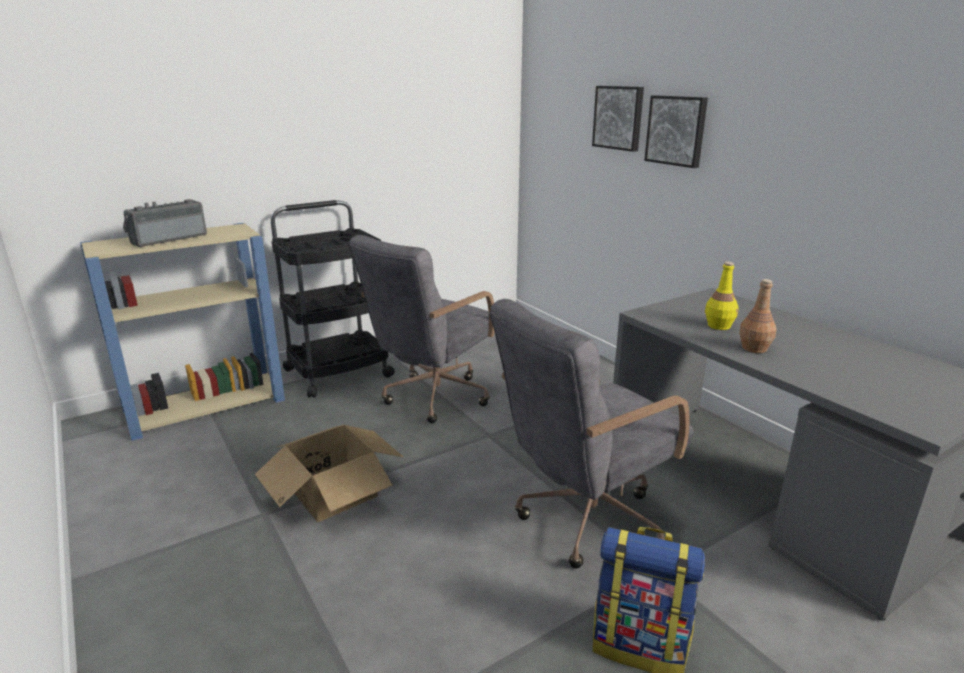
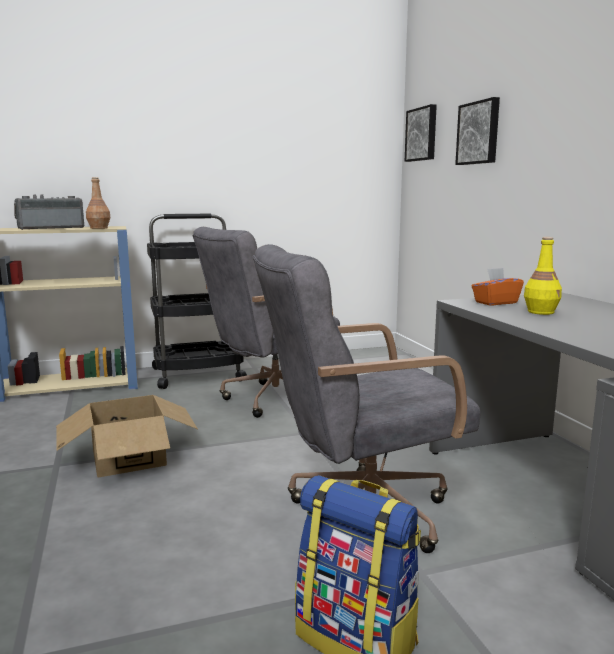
camera: 15 degrees right, 10 degrees down
picture [644,95,708,168] -> picture moved to [405,104,437,162]
brown bottle [739,279,777,353] -> brown bottle moved to [86,177,111,229]
none -> orange tissue box [472,268,524,305]

